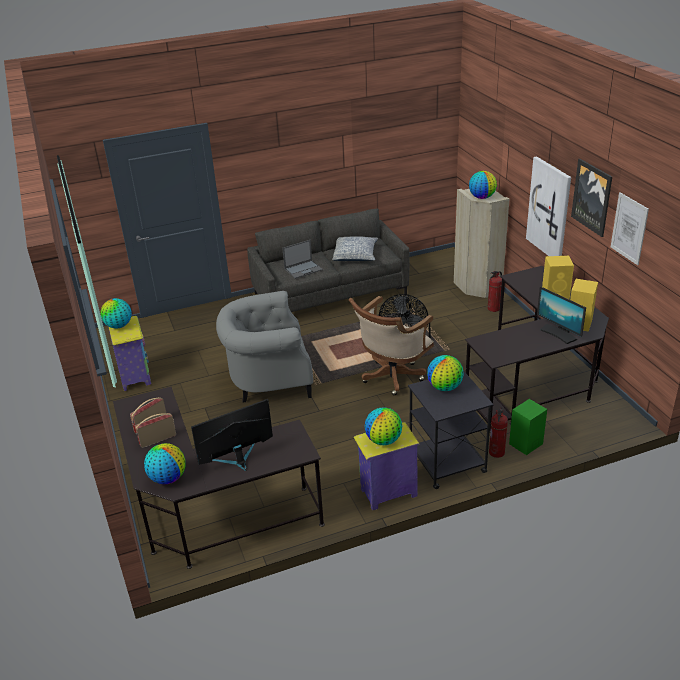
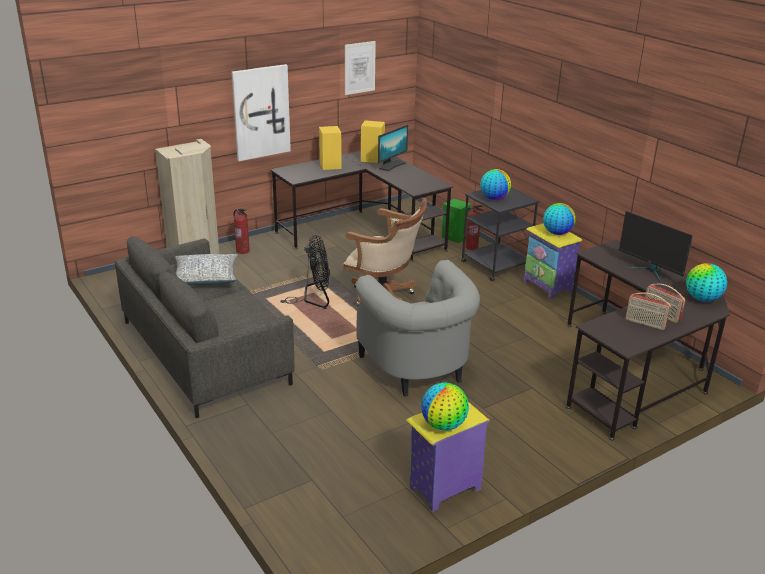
camera: 105 degrees left, 5 degrees down
laptop [282,240,323,279] -> none
globe [469,171,497,199] -> none
picture [571,159,612,237] -> none

